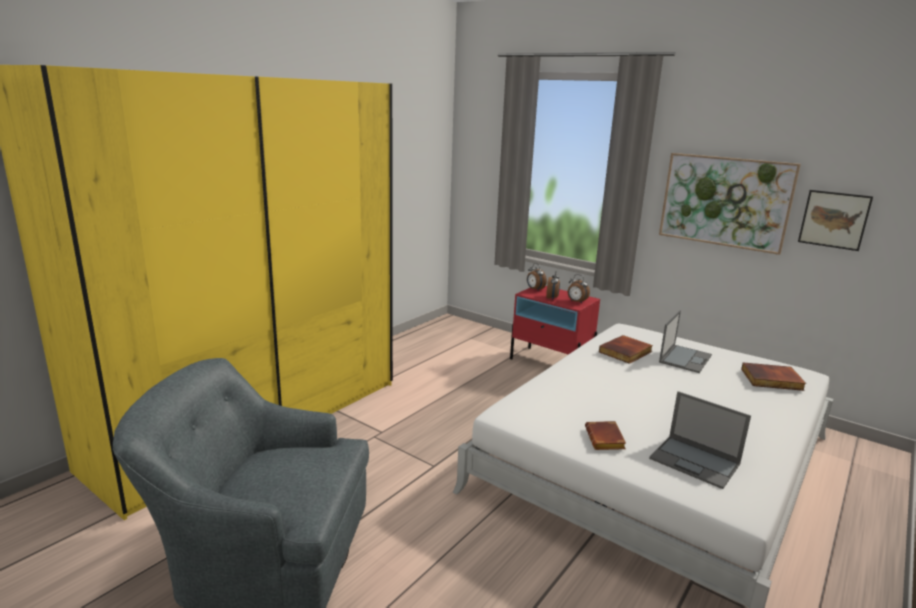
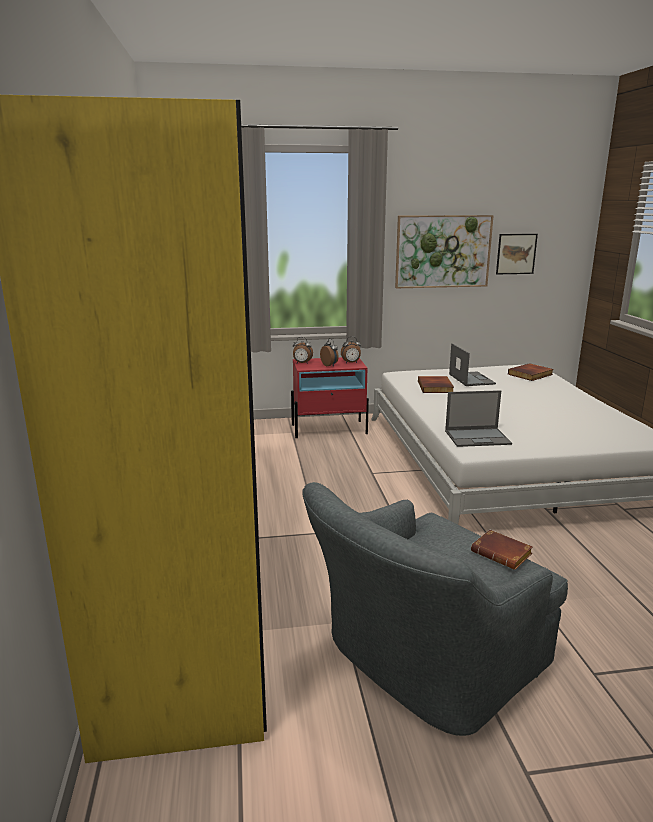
camera: 45 degrees left, 0 degrees up
brown book [585,421,626,450] -> brown book moved to [471,530,533,570]
laptop [649,391,751,489] -> laptop moved to [445,390,512,447]

